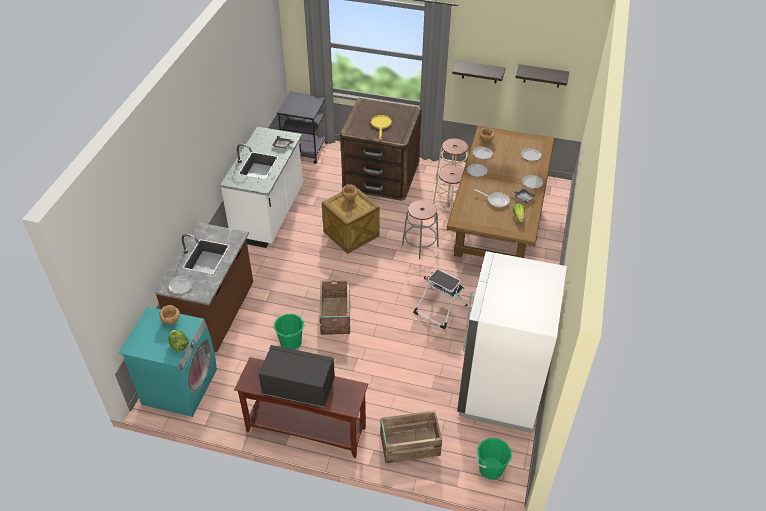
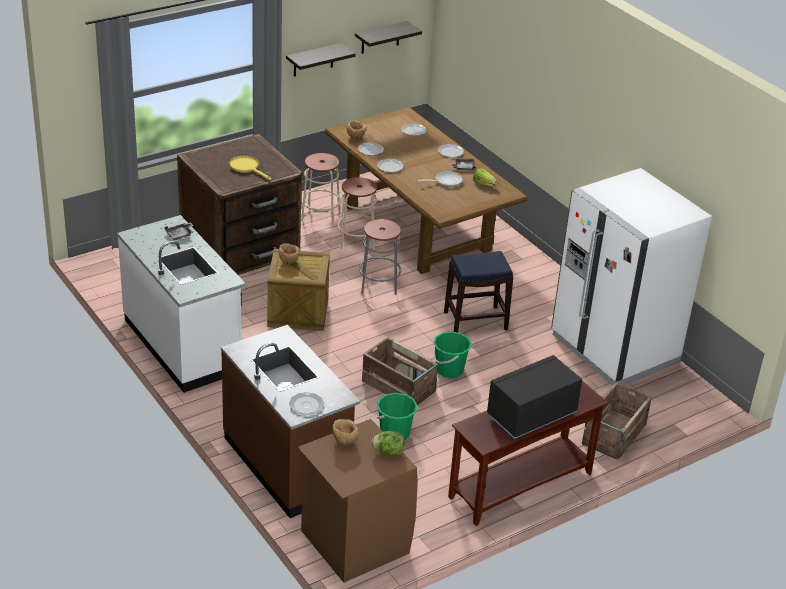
camera: 50 degrees left, 10 degrees down
turquoise washing machine [118,307,216,417] -> brown washing machine [298,419,418,583]
black cart [277,91,327,164] -> none
step ladder [413,269,468,329] -> stool [444,251,513,333]
green bucket [476,438,512,480] -> green bucket moved to [433,331,472,378]

